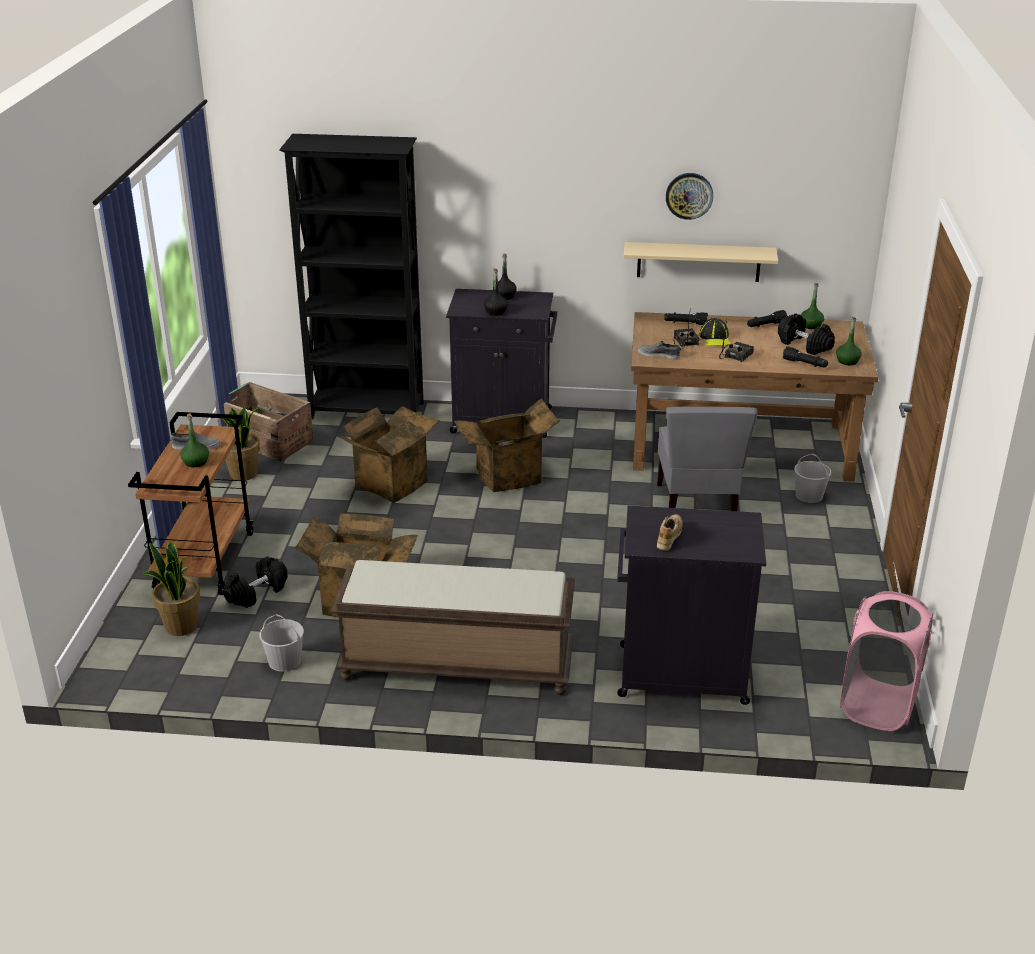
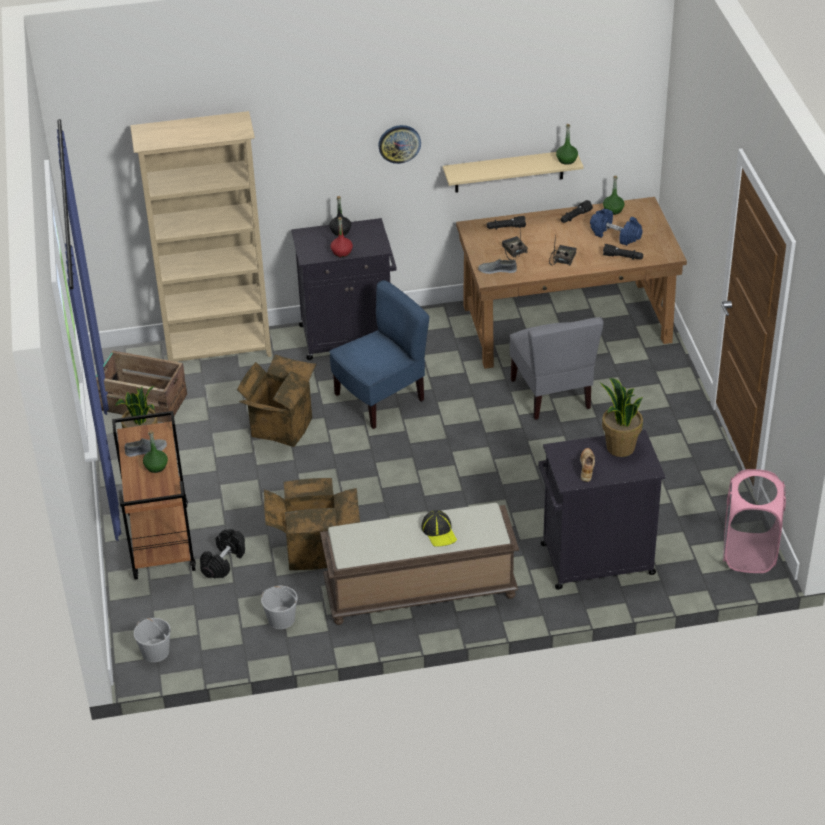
camera: 15 degrees left, 10 degrees up
potted plant [142,542,200,636] -> potted plant moved to [600,378,643,457]
black bookcase [279,134,424,419] -> beige bookcase [130,111,272,362]
cardboard box [454,398,560,492] -> blue chair [329,280,429,429]
black bottle [484,268,508,316] -> red bottle [331,217,353,257]
wall clock [666,173,713,220] -> wall clock moved to [378,125,421,164]
cap [699,318,730,346] -> cap moved to [421,510,457,547]
black dumbbell [778,313,835,355] -> blue dumbbell [590,209,643,245]
white bucket [794,454,831,503] -> white bucket moved to [134,618,171,662]
green bottle [836,317,862,365] -> green bottle moved to [556,124,578,165]

